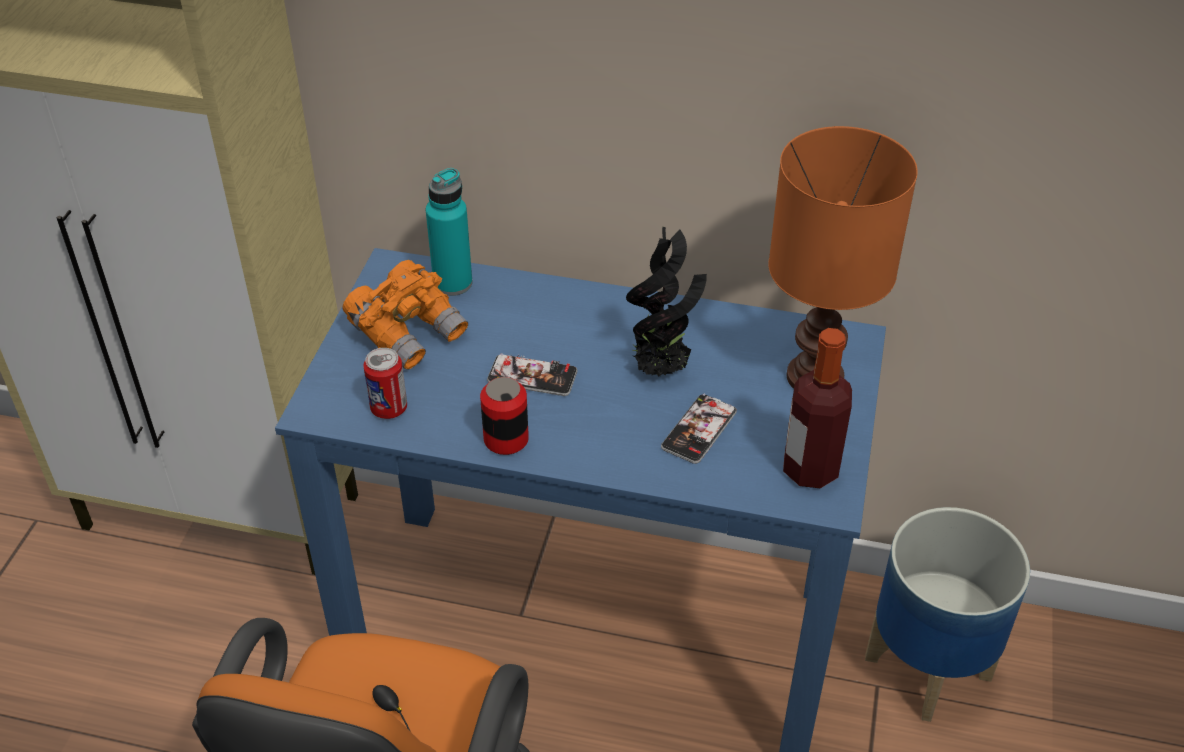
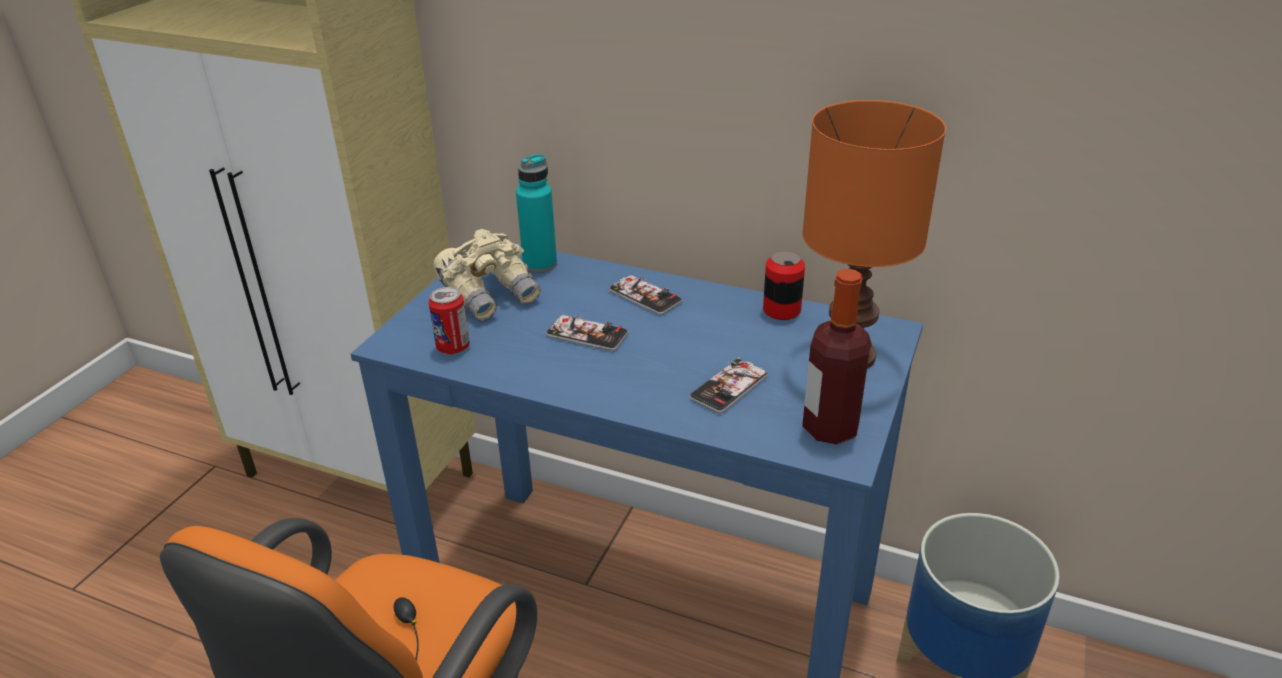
camera: 10 degrees right, 10 degrees down
orange binoculars [342,260,468,370] -> beige binoculars [433,229,541,321]
can [480,377,529,455] -> can moved to [763,251,805,320]
potted plant [626,226,707,377] -> none
none -> phone [609,274,683,315]

